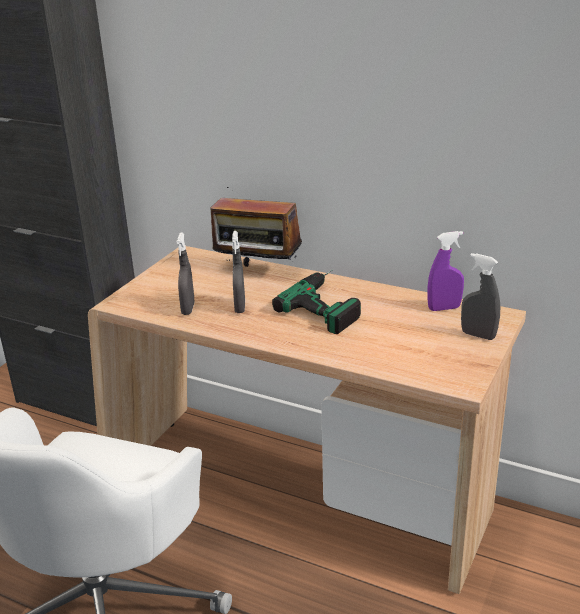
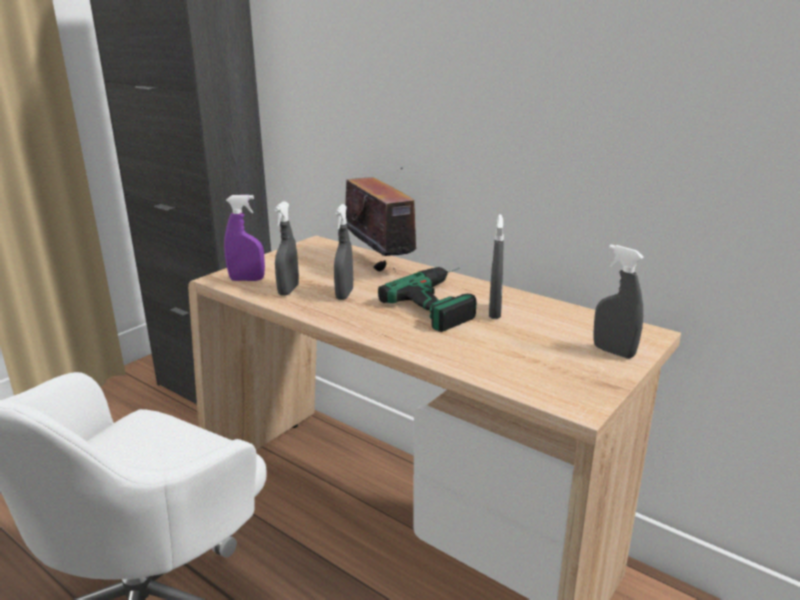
camera: 10 degrees right, 5 degrees down
radio [210,187,302,267] -> radio turned 150 degrees counterclockwise [345,168,416,272]
purple spray bottle [427,231,464,311] -> purple spray bottle moved to [224,195,265,281]
none -> grey spray bottle [489,214,504,319]

